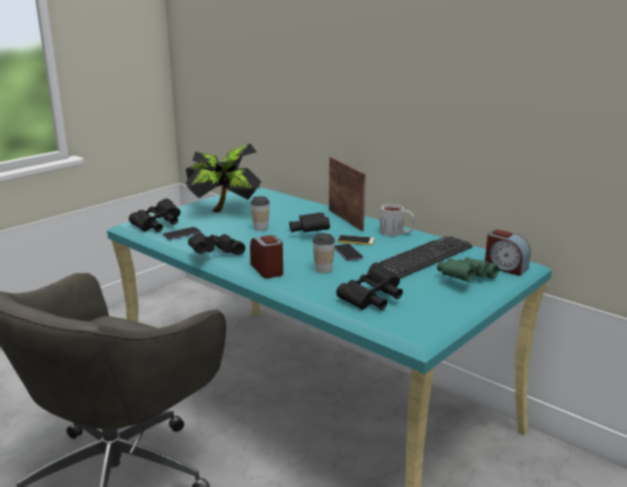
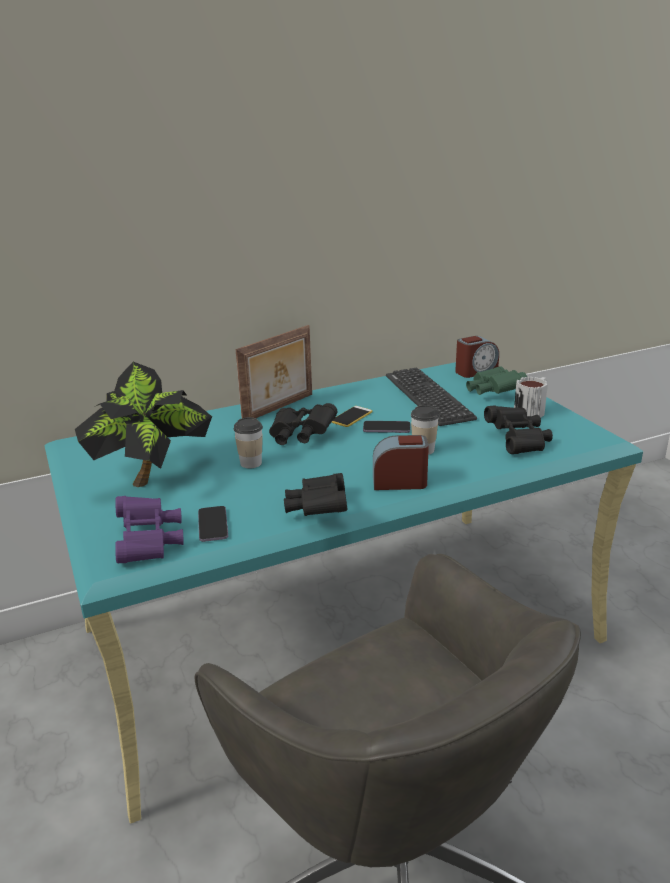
camera: 65 degrees left, 5 degrees up
black binoculars [129,198,181,232] -> purple binoculars [115,496,184,563]
picture frame [329,157,365,232] -> picture frame turned 135 degrees clockwise [236,325,312,418]
mug [380,204,414,236] -> mug moved to [514,377,548,418]

